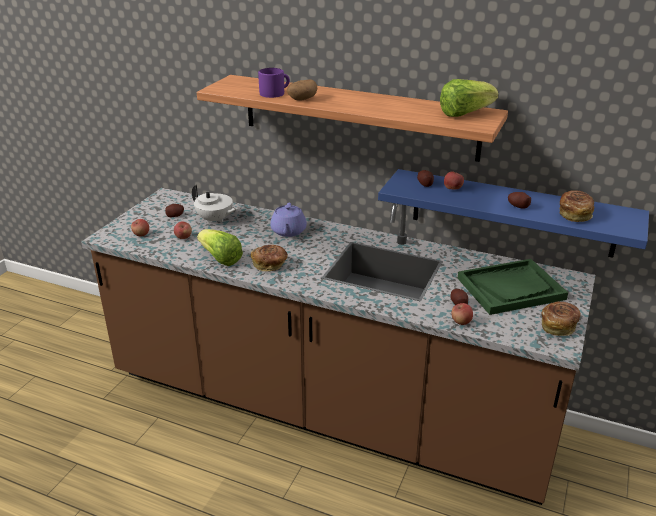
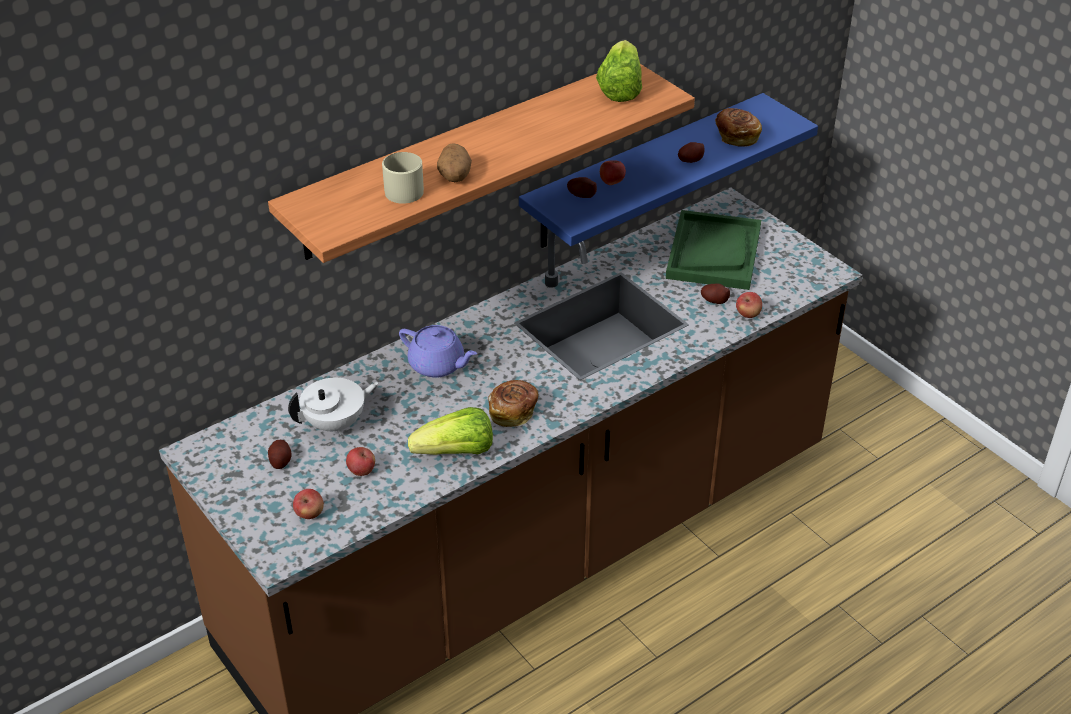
camera: 60 degrees left, 10 degrees up
purple mug [258,68,290,98] -> beige mug [382,152,424,204]
bread [541,302,581,336] -> none

